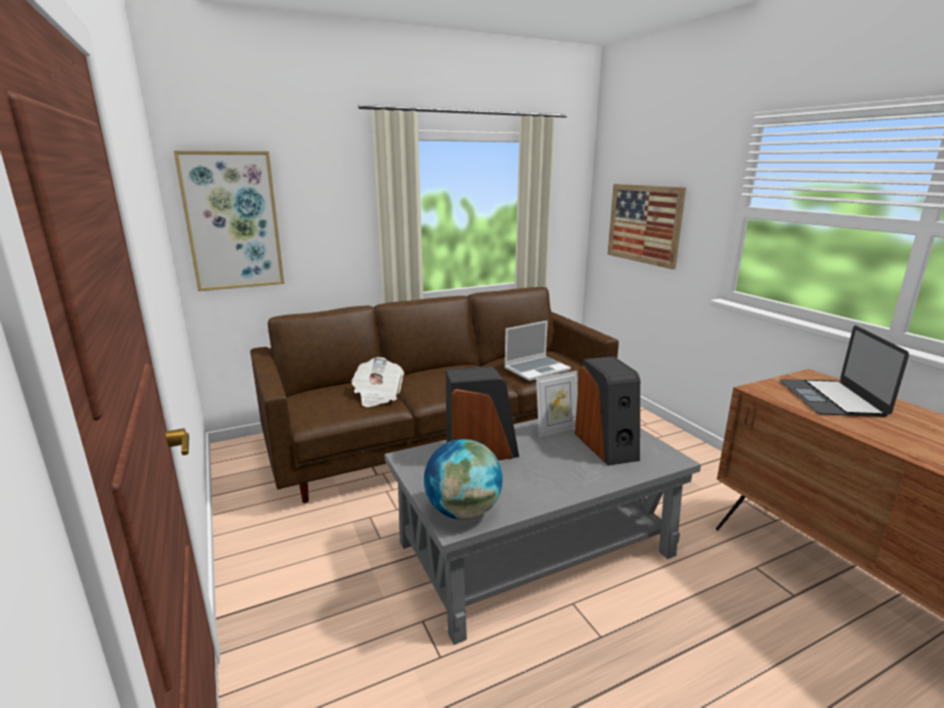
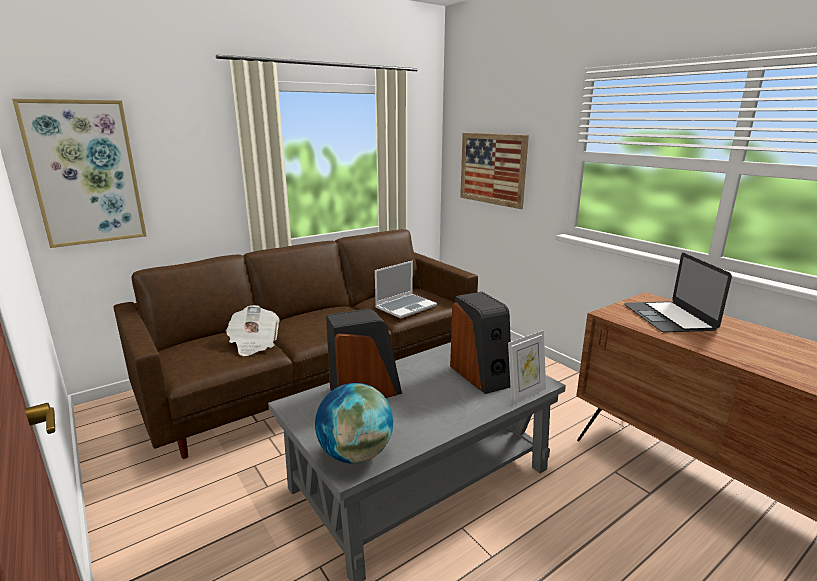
camera: 10 degrees left, 0 degrees up
picture frame [536,371,578,438] -> picture frame moved to [508,330,546,405]

